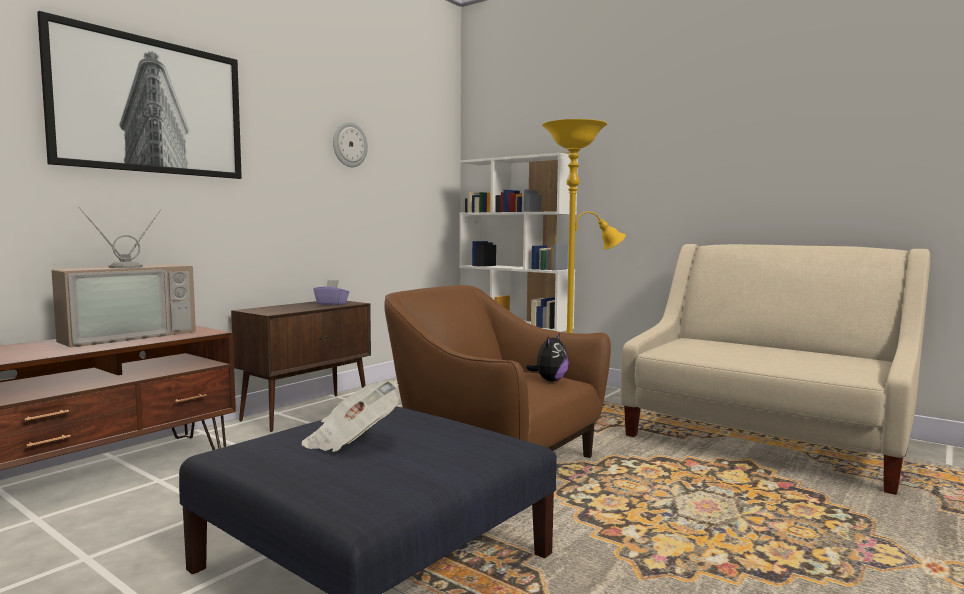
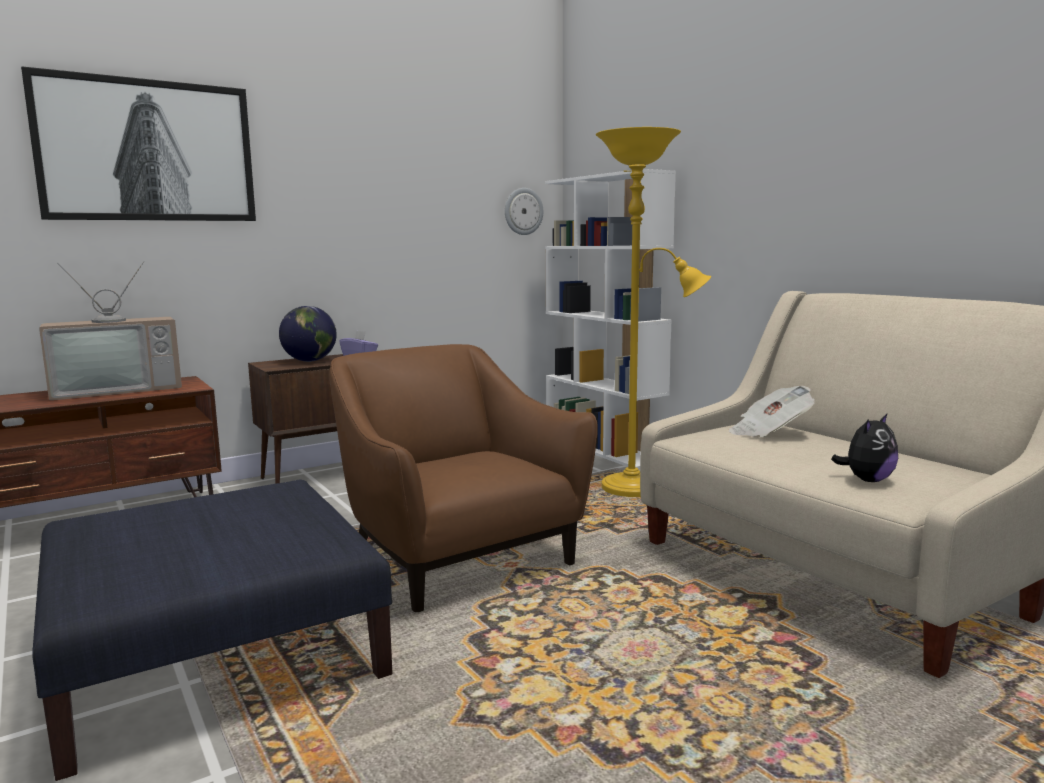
camera: 20 degrees right, 5 degrees up
newspaper [302,381,399,452] -> newspaper moved to [729,386,815,437]
wall clock [333,122,368,167] -> wall clock moved to [505,188,543,235]
plush toy [526,333,569,381] -> plush toy moved to [831,414,898,482]
none -> globe [279,306,337,362]

